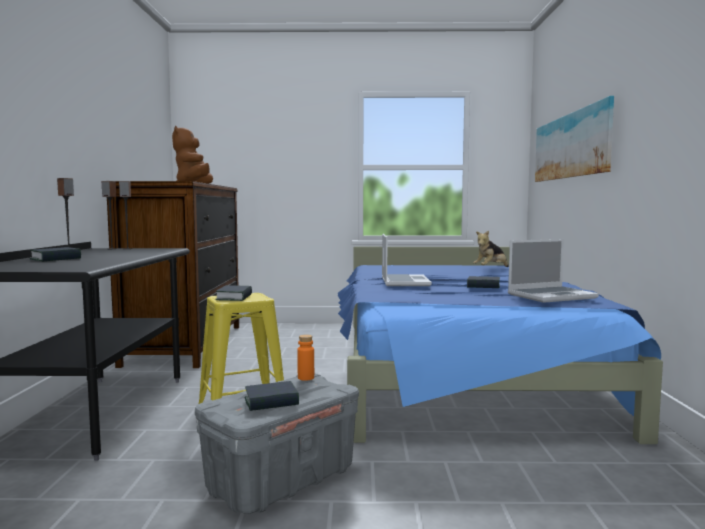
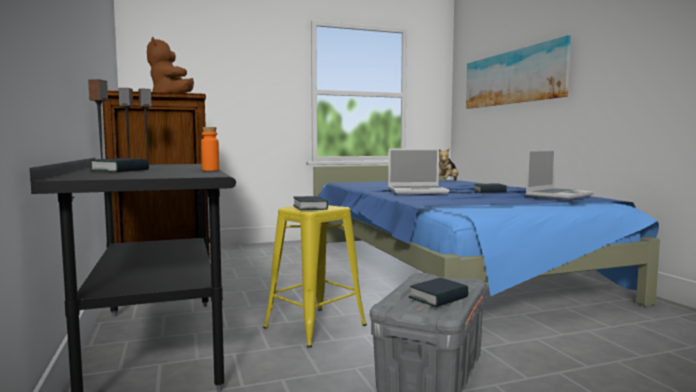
camera: 20 degrees left, 0 degrees up
orange bottle [297,334,314,381] -> orange bottle moved to [201,127,219,171]
laptop [382,234,432,286] -> laptop turned 105 degrees clockwise [388,148,449,194]

